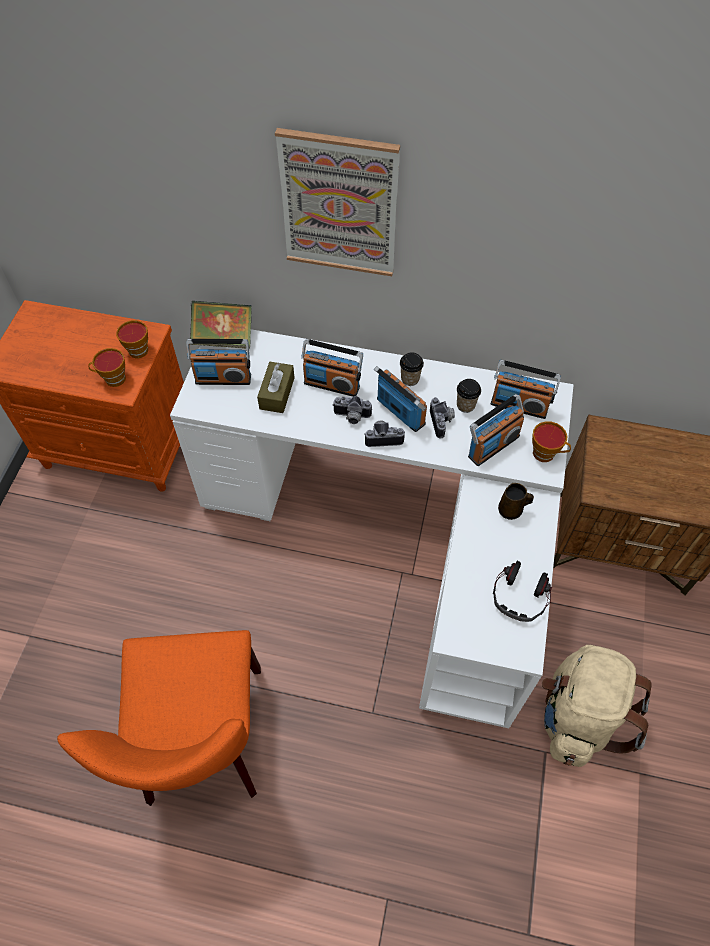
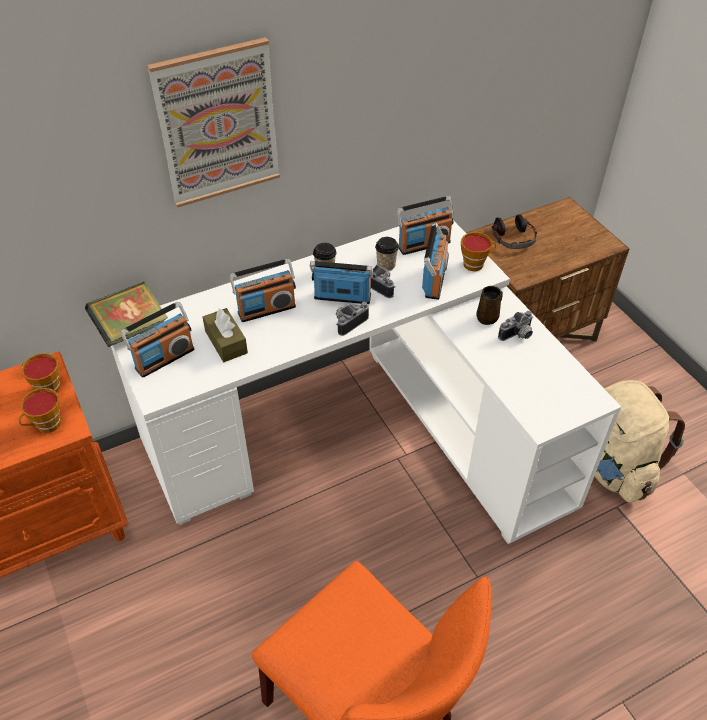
camera: 40 degrees left, 10 degrees down
camera [333,396,372,424] -> camera moved to [498,311,534,341]
headphones [493,561,552,622] -> headphones moved to [492,214,537,249]

